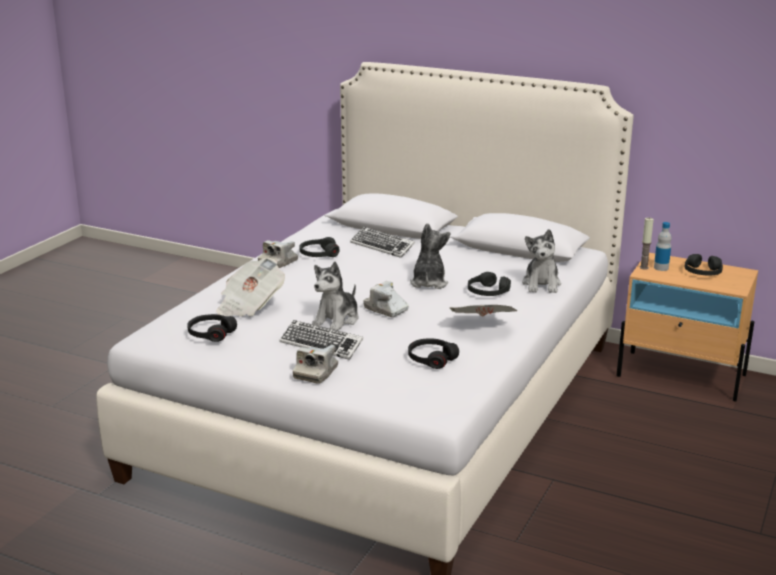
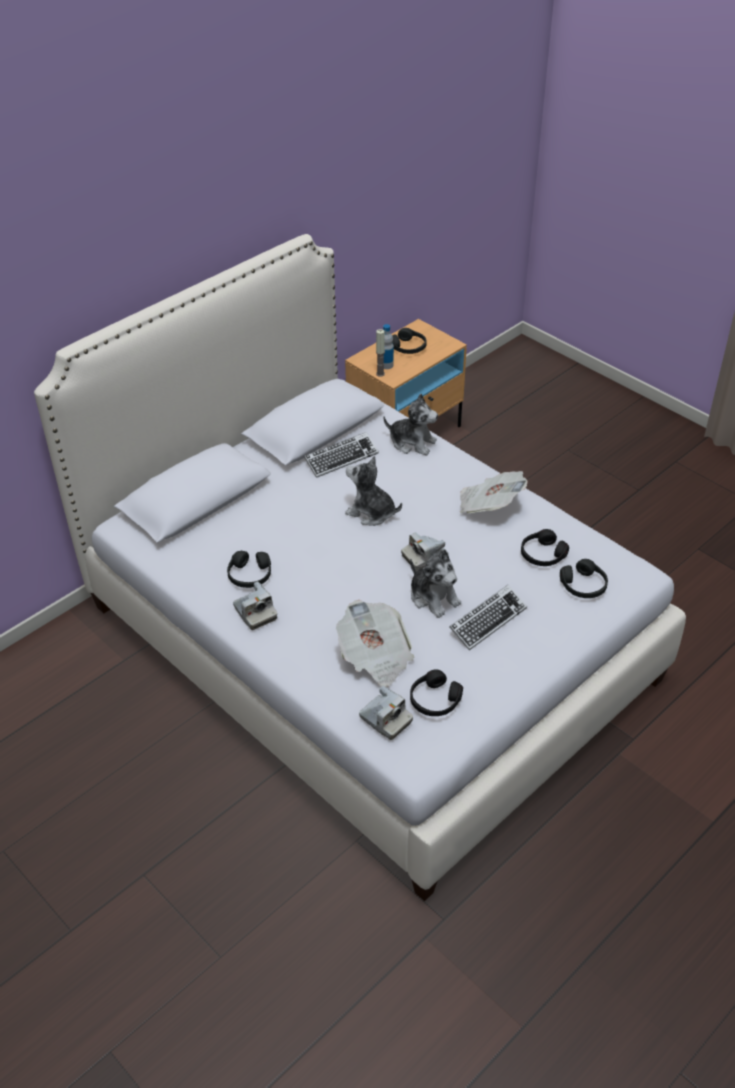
camera: 70 degrees left, 20 degrees up
camera [293,345,338,384] -> camera moved to [359,686,413,740]
keyboard [350,227,415,258] -> keyboard moved to [304,432,379,478]
black headphones [468,272,511,296] -> black headphones moved to [560,559,608,598]

